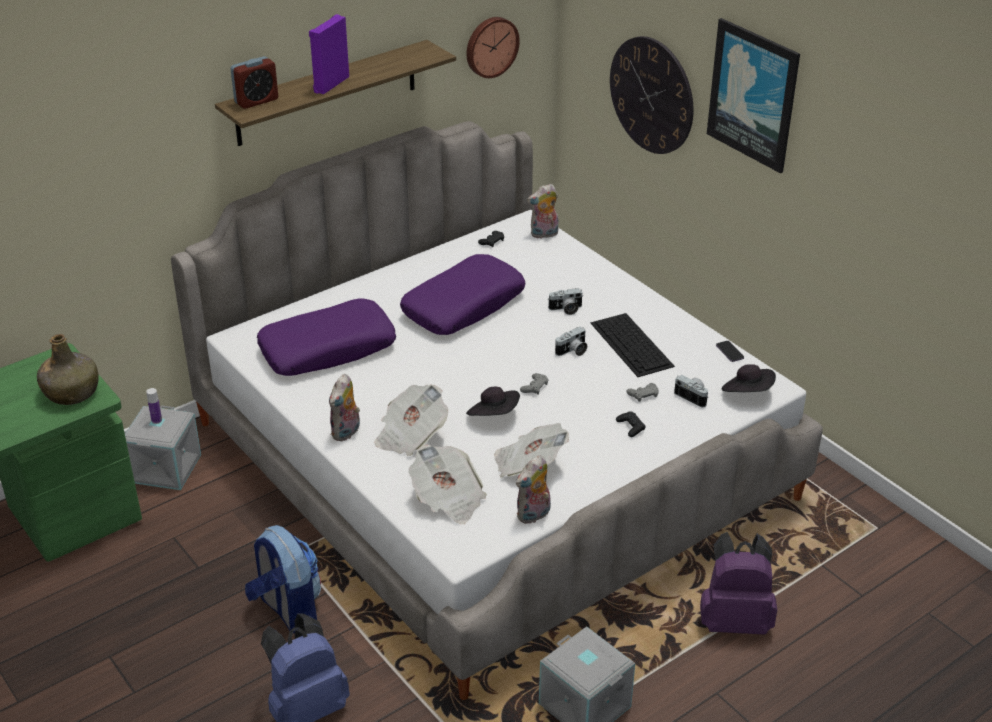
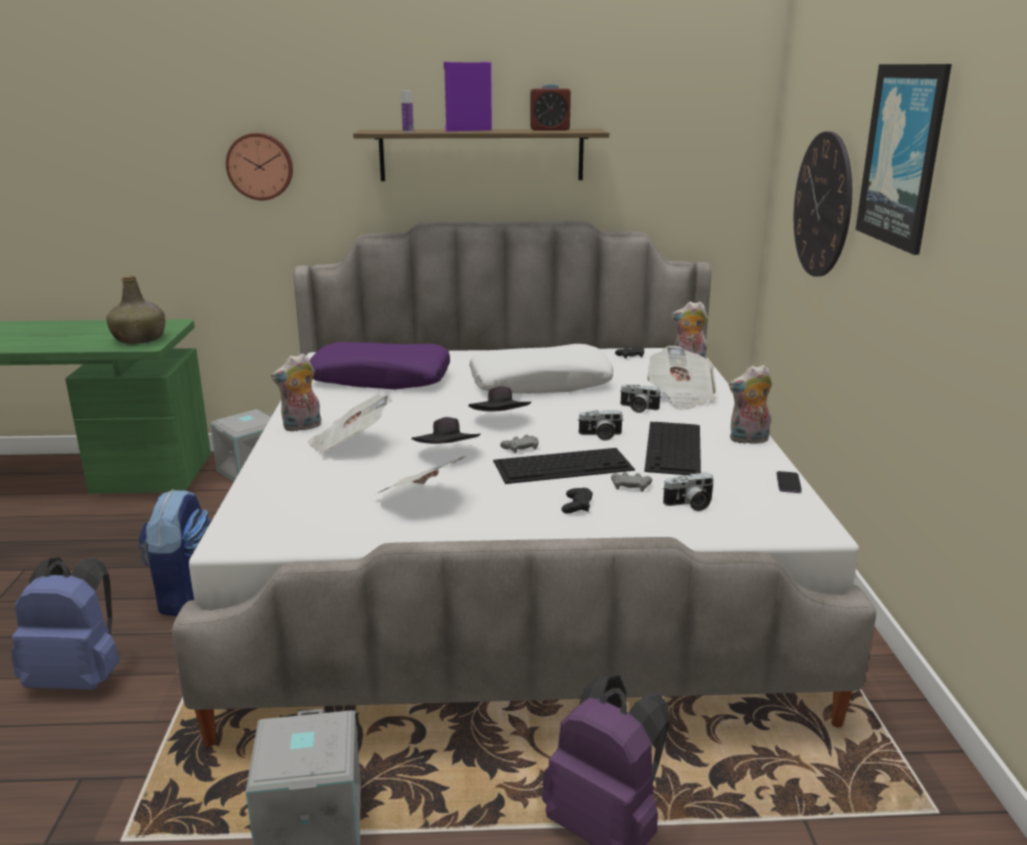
camera: 35 degrees right, 15 degrees down
bottle [146,388,162,424] -> bottle moved to [401,90,414,132]
alarm clock [230,56,278,109] -> alarm clock moved to [530,84,571,130]
purple pillow [400,254,525,335] -> white pillow [469,344,613,394]
newspaper [408,444,487,524] -> newspaper moved to [647,346,717,410]
wall clock [467,17,520,78] -> wall clock moved to [226,133,293,201]
plush toy [516,455,551,524] -> plush toy moved to [729,365,772,444]
camera [674,375,708,407] -> camera turned 90 degrees clockwise [663,472,714,511]
black hat [722,364,776,392] -> black hat moved to [468,386,531,412]
none -> keyboard [493,448,635,484]

